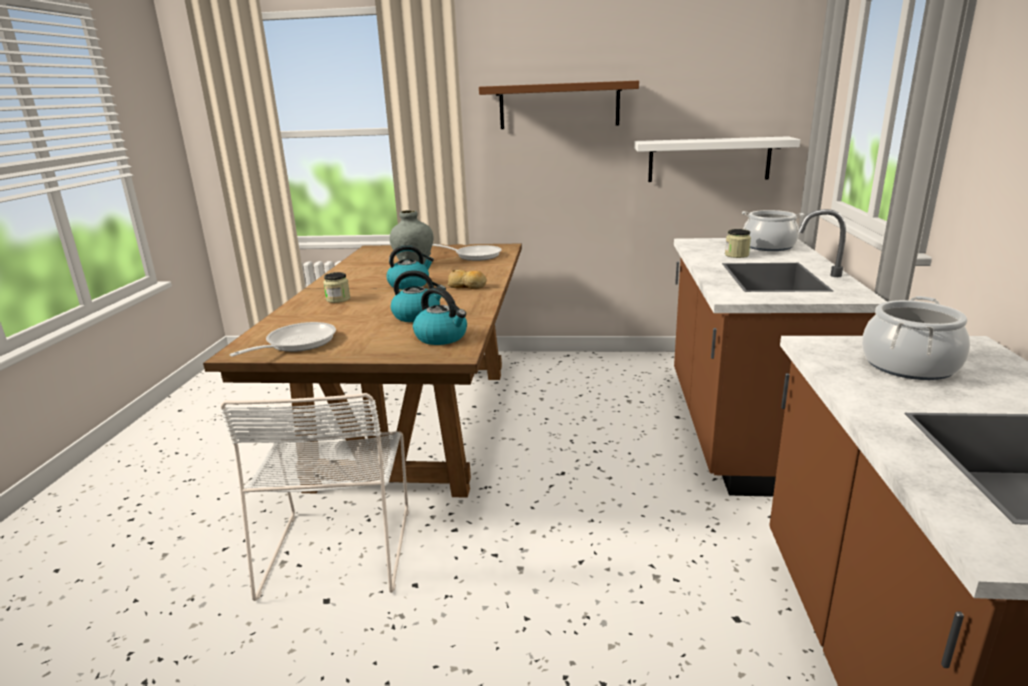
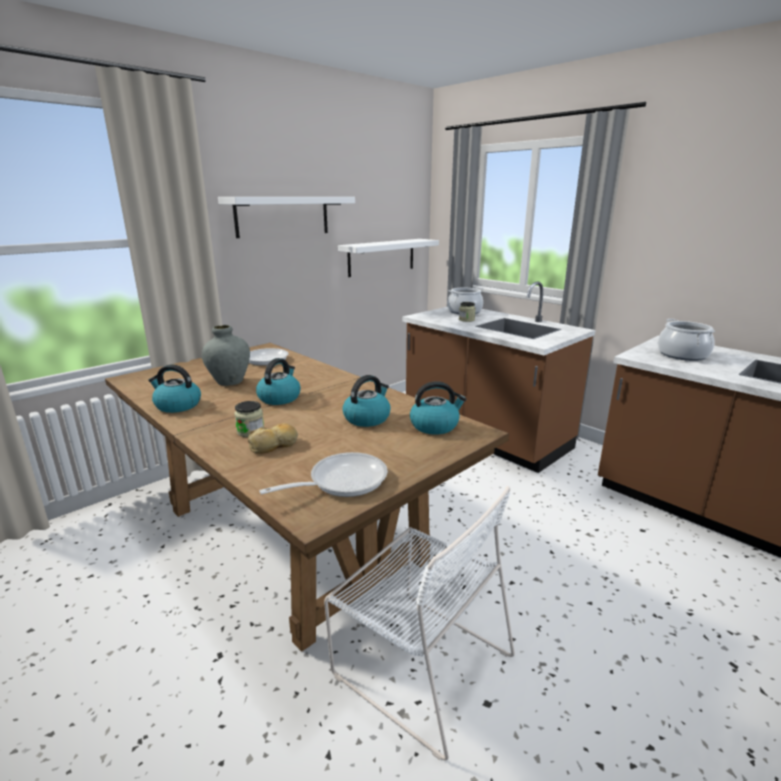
camera: 50 degrees left, 0 degrees up
frying pan [229,322,336,357] -> frying pan turned 75 degrees clockwise [259,452,388,497]
bread [447,270,487,289] -> bread moved to [248,423,298,454]
brown shelf [479,81,639,129] -> white shelf [218,197,355,238]
none -> kettle [148,365,201,413]

